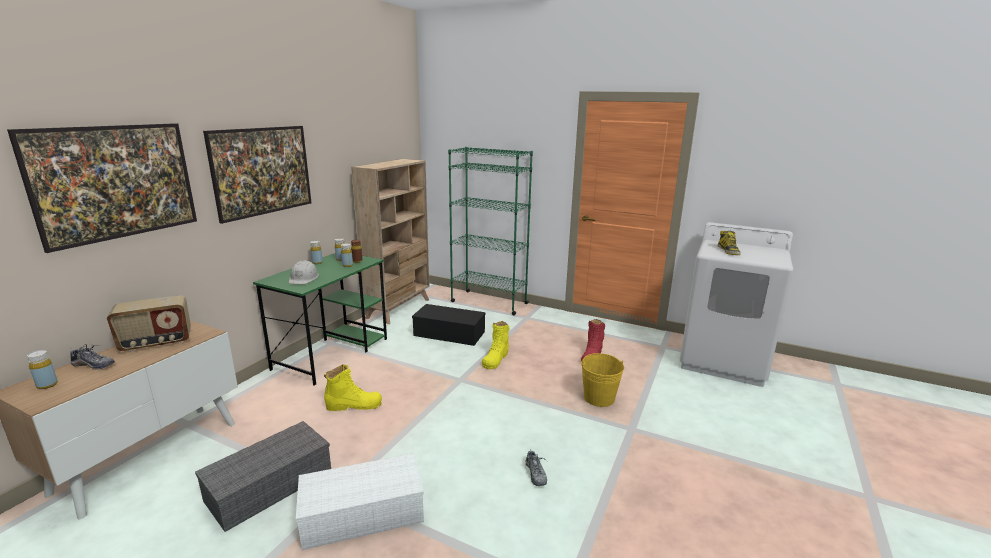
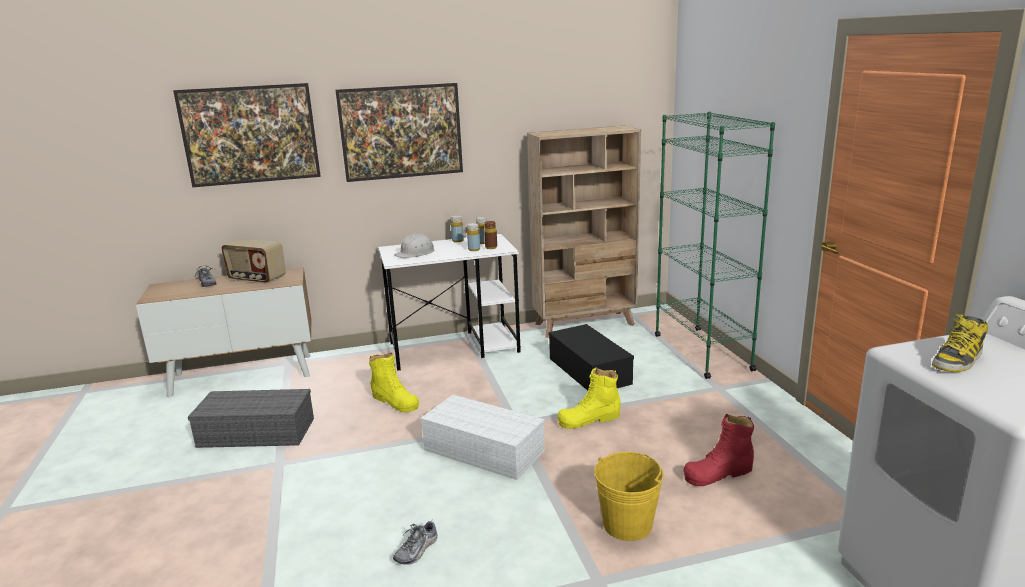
camera: 50 degrees right, 0 degrees up
yellow bottle [27,350,58,389] -> none
green desk [253,253,387,386] -> white desk [378,234,521,371]
white storage box [296,453,424,550] -> white storage box moved to [420,395,545,480]

